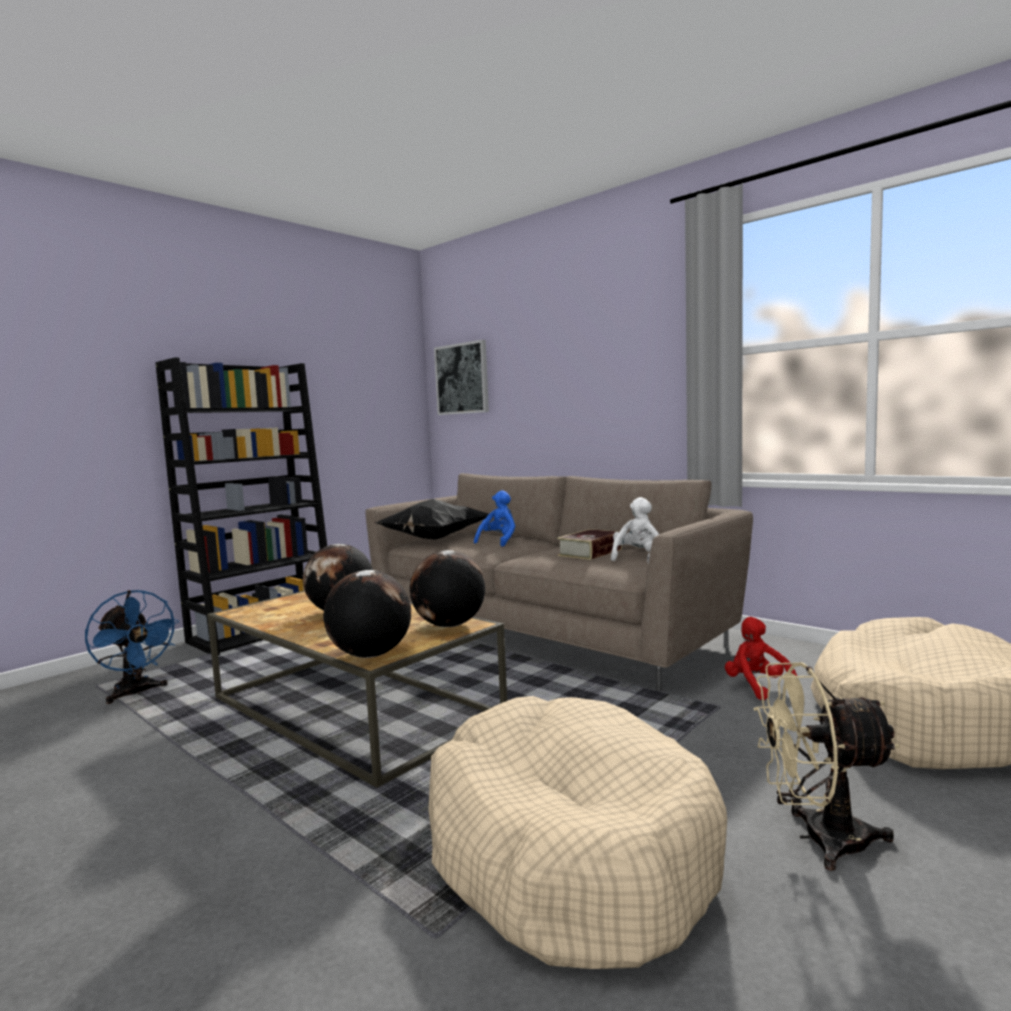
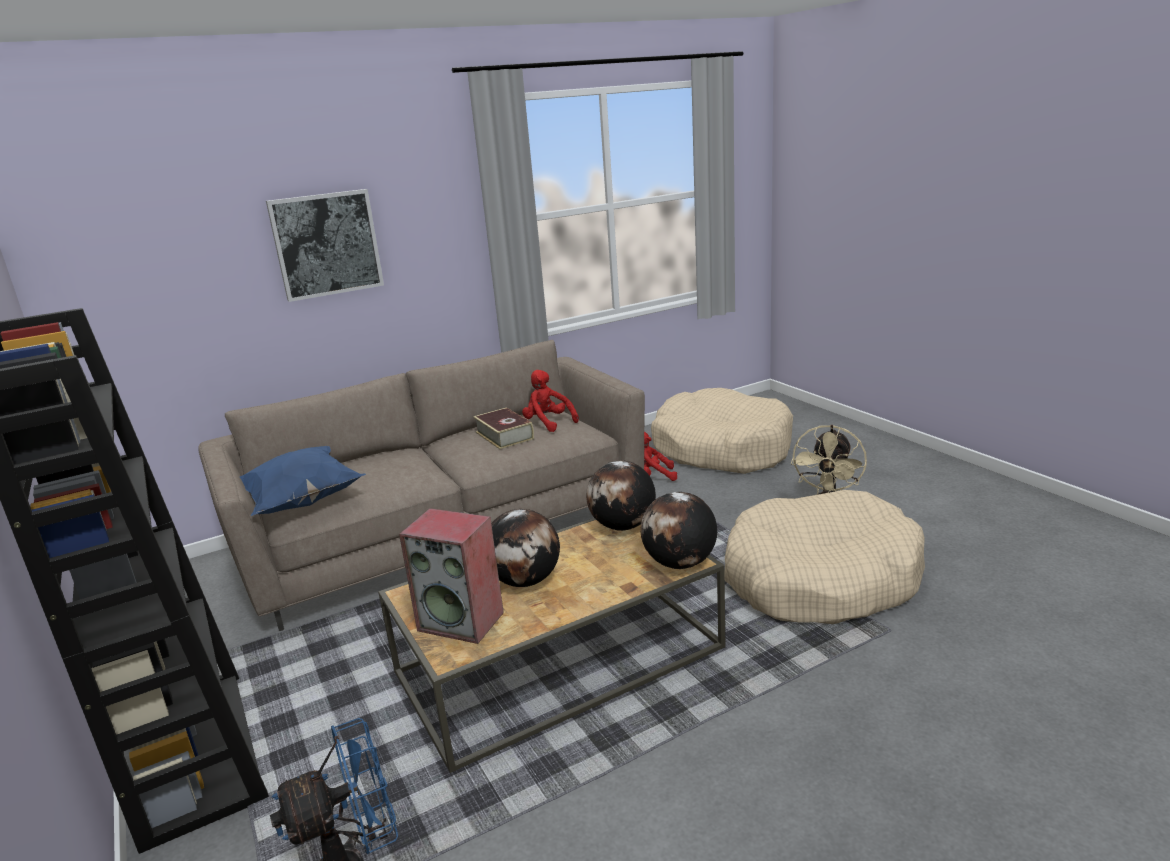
camera: 70 degrees left, 15 degrees up
black pillow [374,499,489,540] -> blue pillow [240,446,366,516]
picture [434,340,489,415] -> picture moved to [266,189,384,302]
blue plush toy [474,490,516,547] -> none
white plush toy [611,497,660,563] -> red plush toy [522,370,579,432]
none -> speaker [399,508,504,644]

